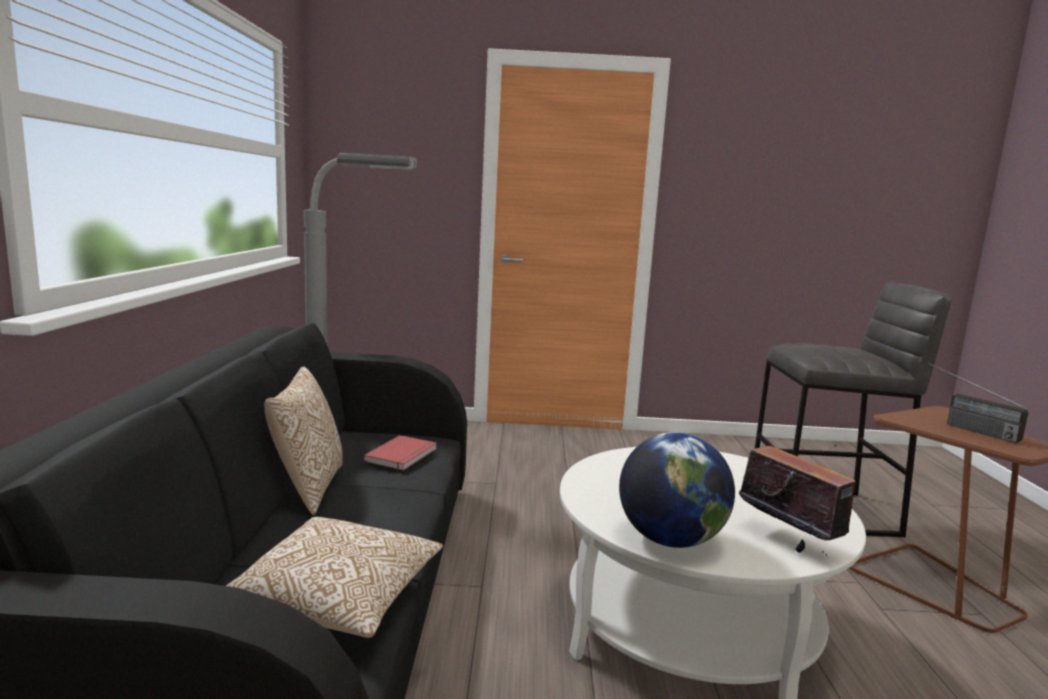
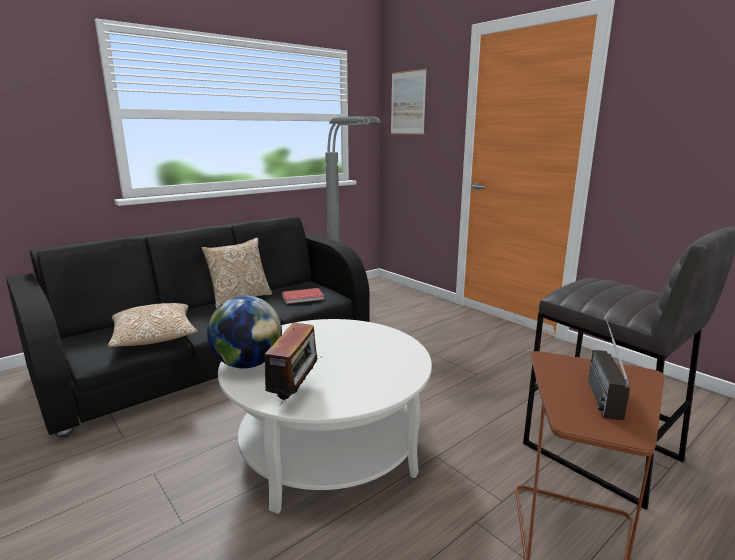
camera: 50 degrees right, 5 degrees up
none -> picture [391,68,427,135]

